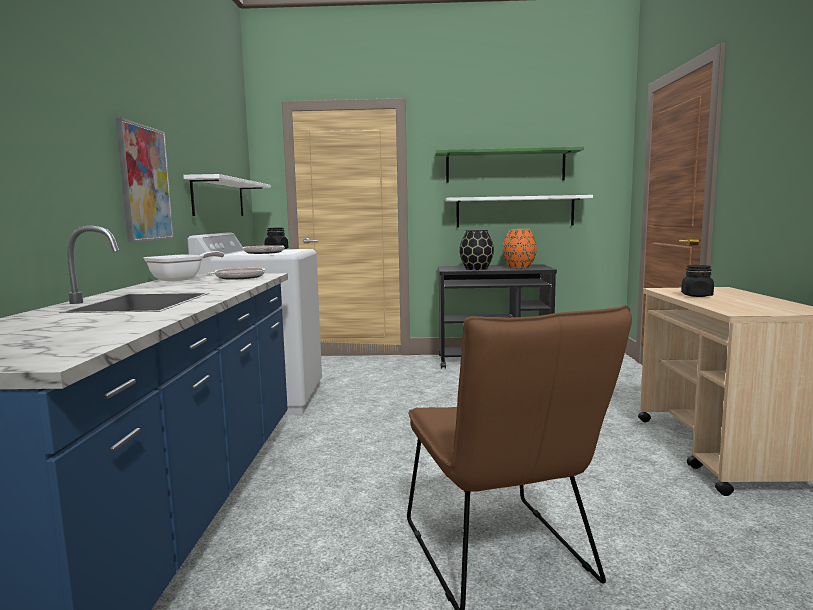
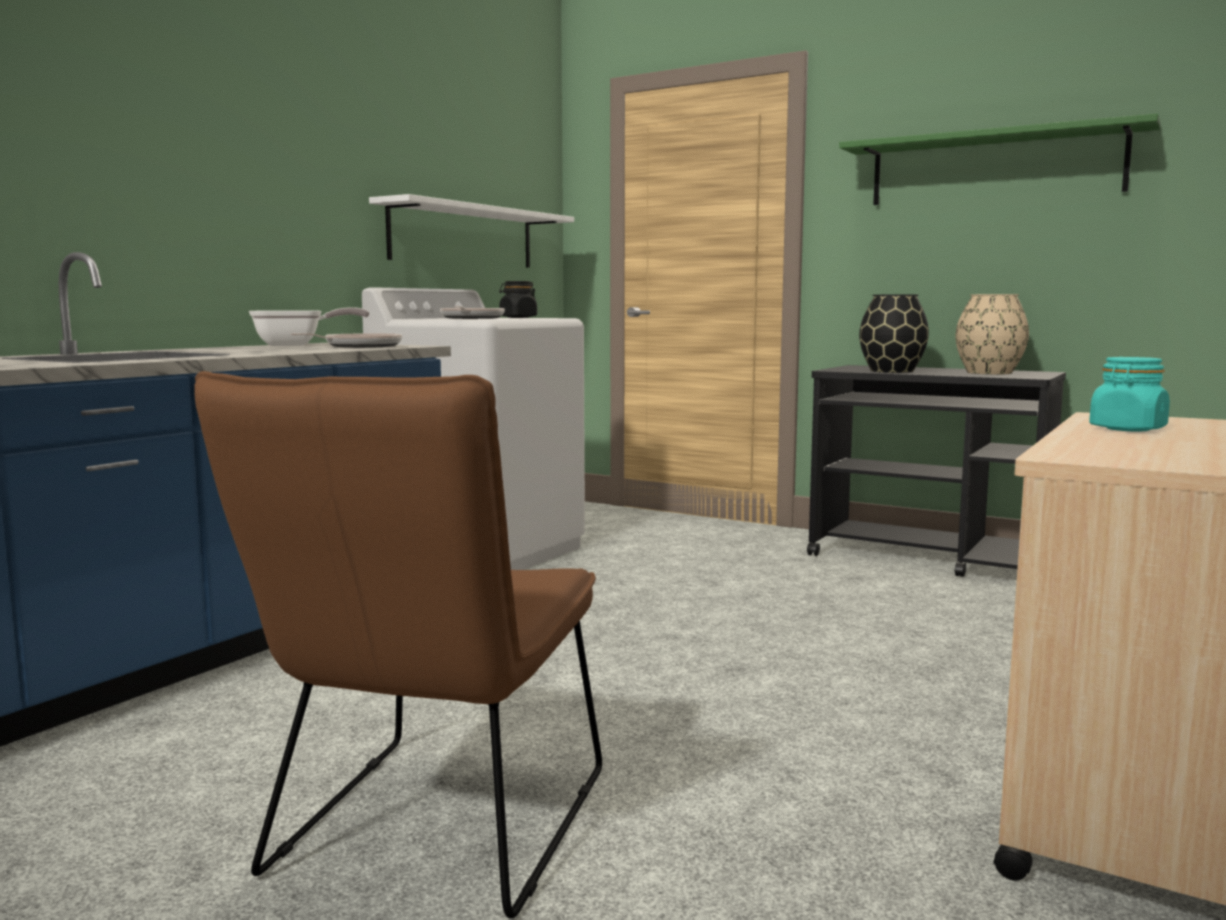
camera: 30 degrees right, 0 degrees up
picture [116,118,174,242] -> none
white shelf [446,195,593,228] -> none
orange vase [503,229,537,268] -> beige vase [956,294,1029,374]
black jar [681,265,714,297] -> turquoise jar [1089,357,1170,432]

